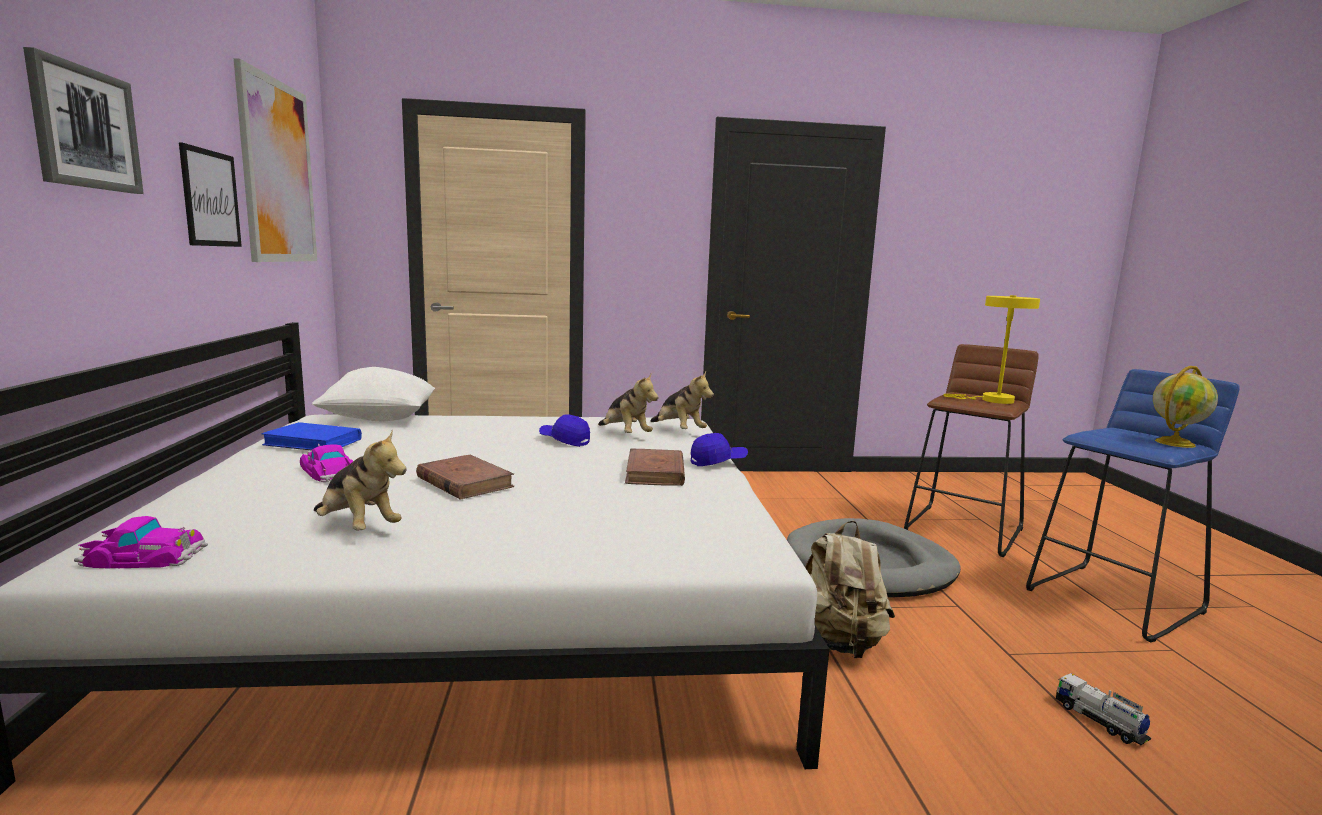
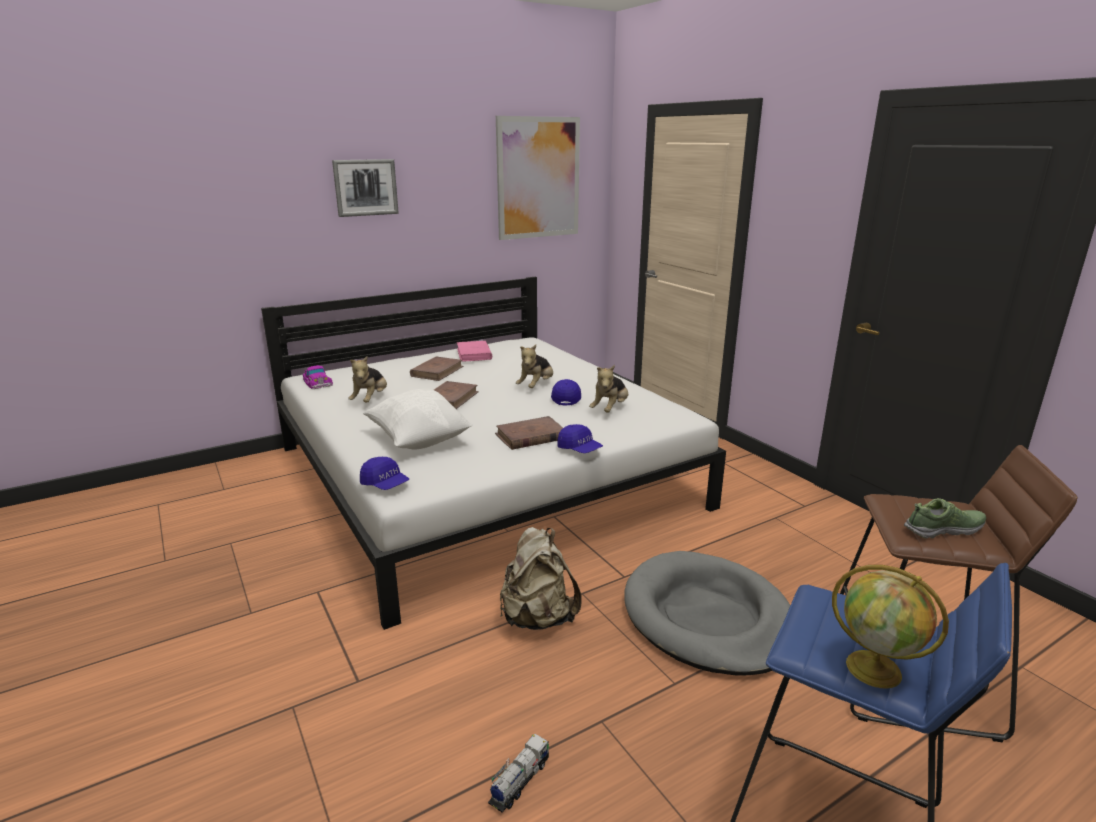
camera: 65 degrees right, 10 degrees up
picture [179,142,242,247] -> none
blue book [261,422,362,451] -> pink book [457,341,492,362]
toy car [300,444,353,482] -> brown book [410,357,464,381]
white pillow [312,367,435,421] -> white pillow moved to [363,388,472,449]
plush toy [650,371,714,429] -> plush toy moved to [516,345,553,388]
yellow table lamp [943,295,1040,404] -> shoe [904,498,986,539]
none -> blue cap [360,457,409,490]

